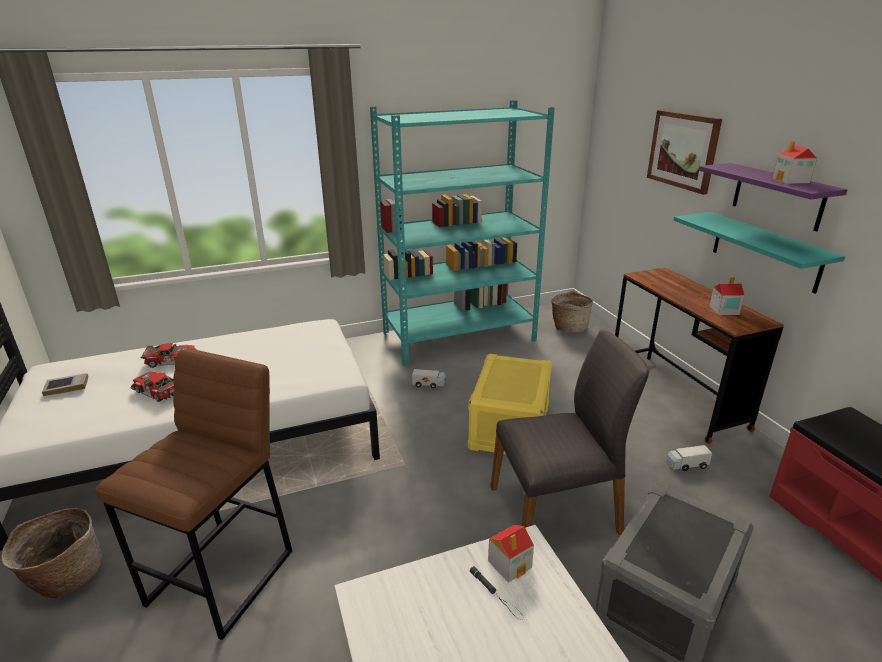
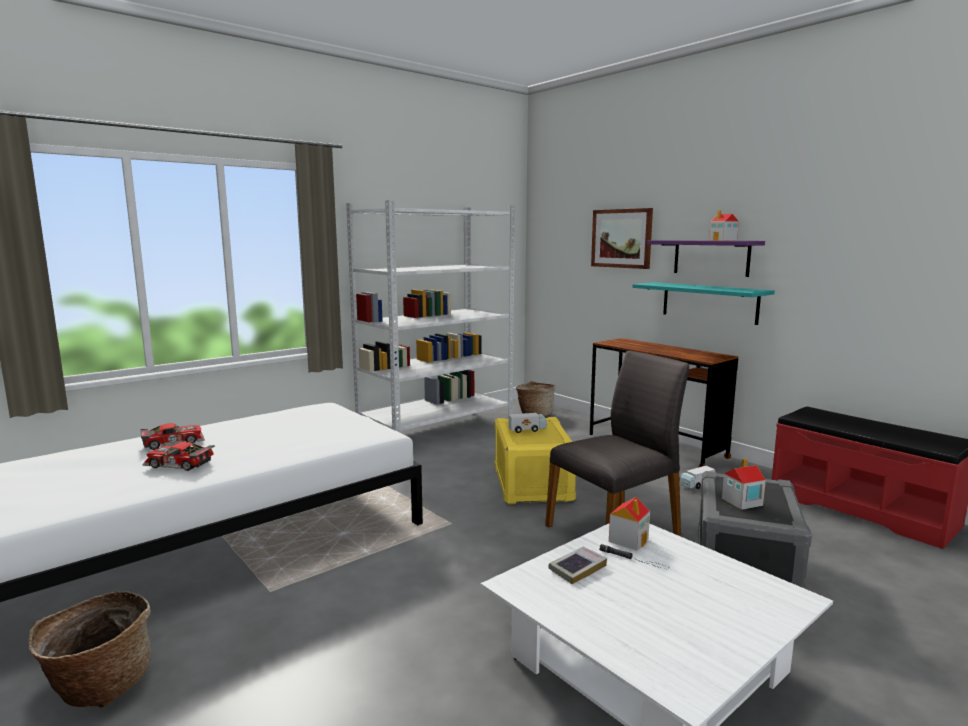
camera: 20 degrees left, 15 degrees down
book [42,373,88,396] -> book moved to [548,547,607,584]
brown stool [96,348,292,640] -> none
turquoise bookcase [370,100,555,366] -> white bookcase [346,200,515,433]
toy truck [412,369,446,389] -> toy truck moved to [509,413,547,433]
toy house [710,277,745,315] -> toy house moved to [722,458,766,510]

